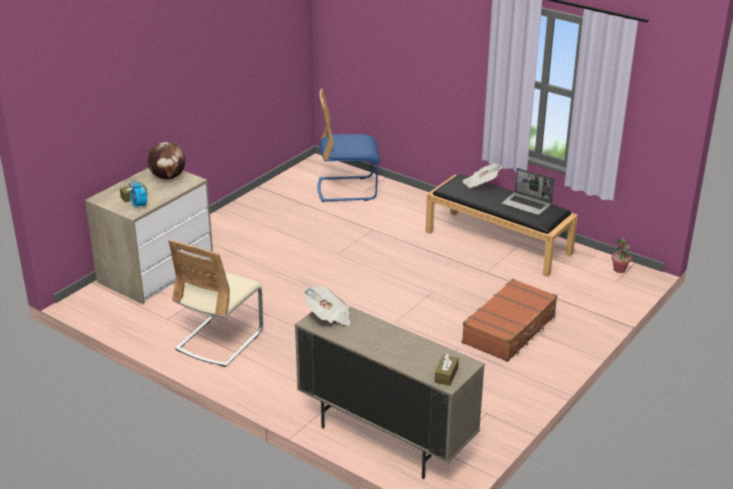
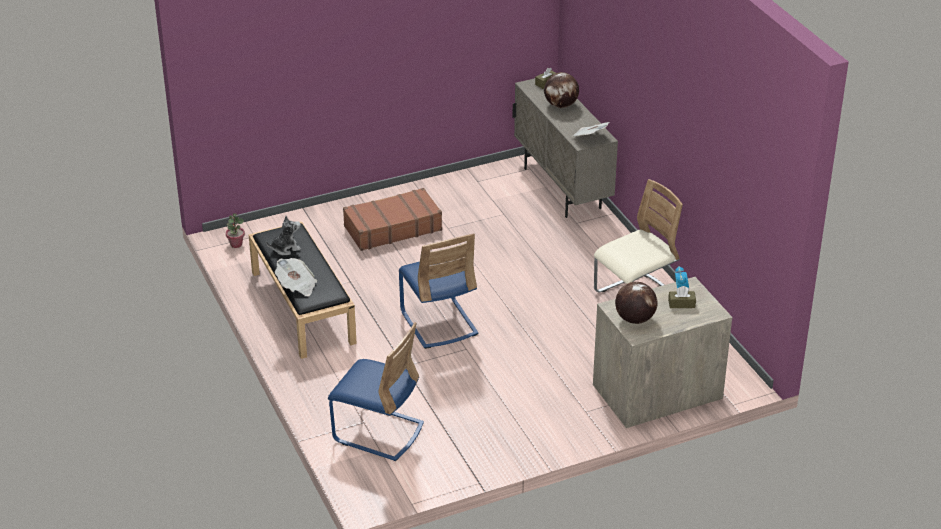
camera: 150 degrees left, 5 degrees up
laptop [502,168,554,215] -> plush toy [266,216,301,255]
none -> blue chair [399,233,478,349]
none -> globe [544,72,579,108]

